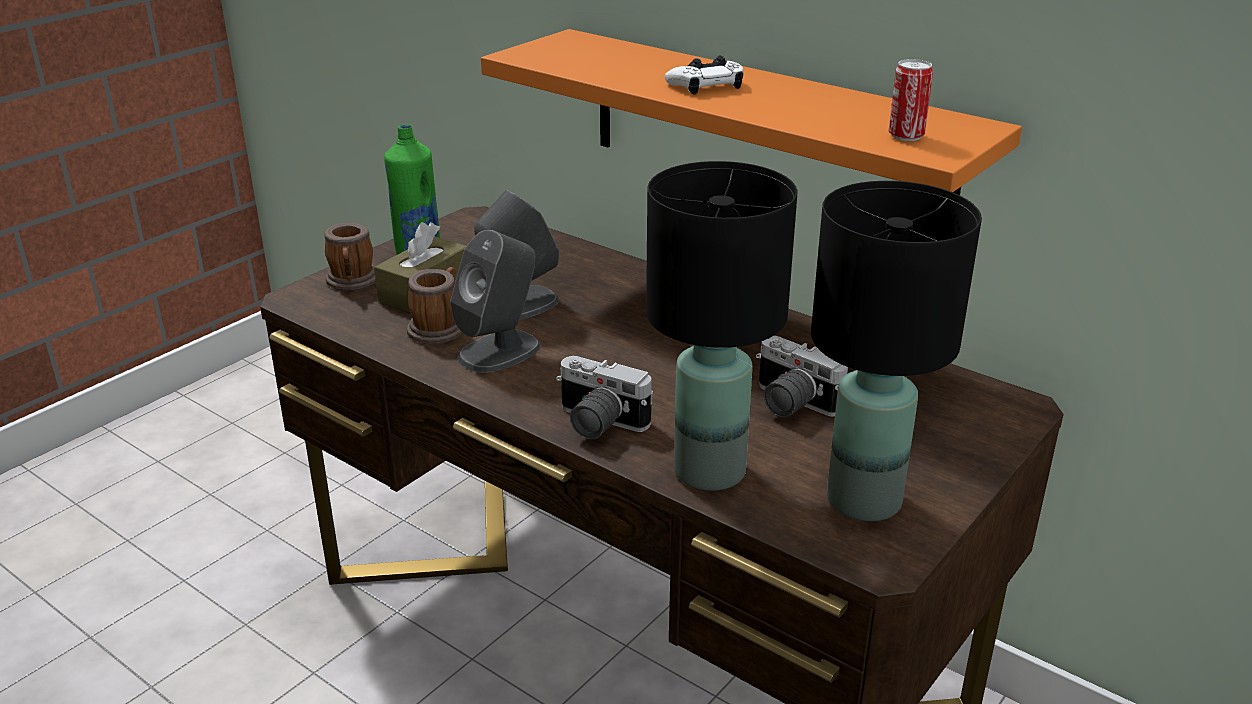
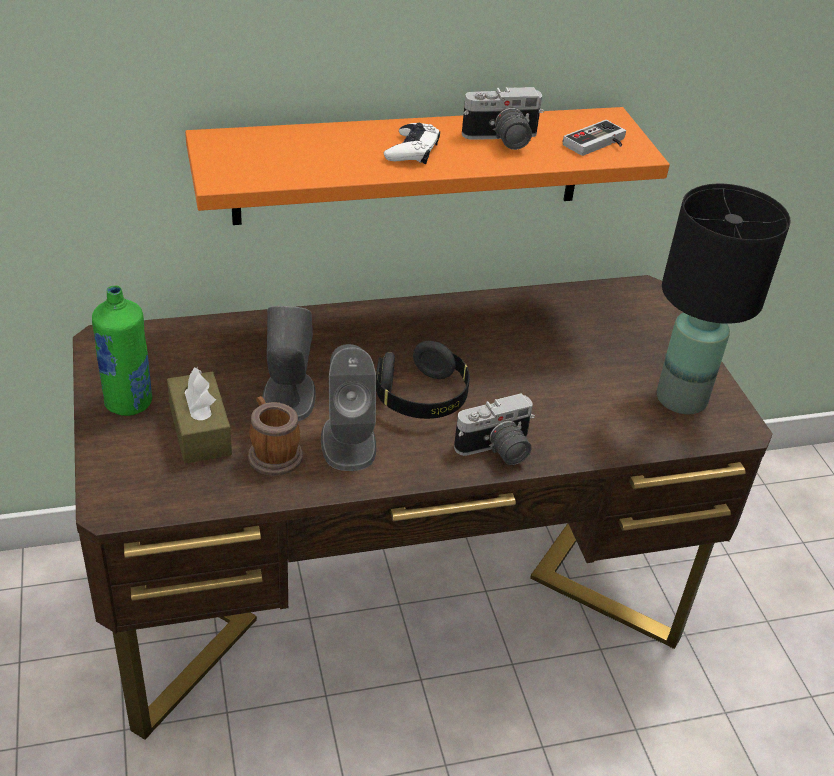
camera: 55 degrees left, 10 degrees up
mug [324,223,376,291] -> none
black table lamp [646,161,798,491] -> none
camera [756,336,848,417] -> camera moved to [462,87,544,150]
can [889,59,933,141] -> game controller [563,120,626,156]
none -> black headphones [376,341,470,419]

